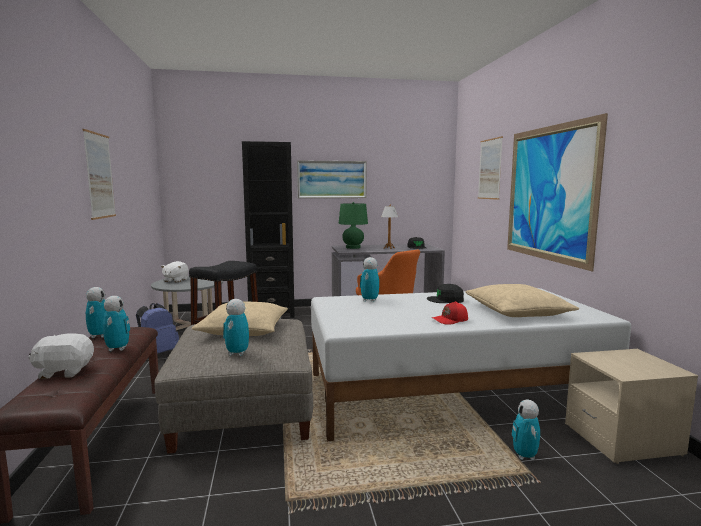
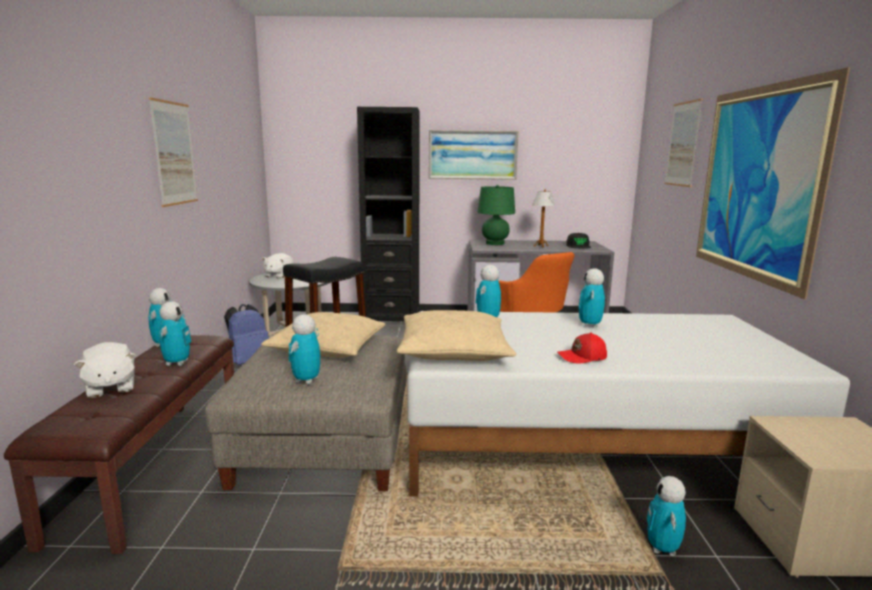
camera: 10 degrees right, 5 degrees up
white plush toy [28,333,94,379] -> white plush toy turned 120 degrees counterclockwise [74,342,136,398]
black cap [427,284,464,303] -> toy robot [578,268,605,328]
beige pillow [465,284,579,317] -> beige pillow moved to [397,310,516,361]

